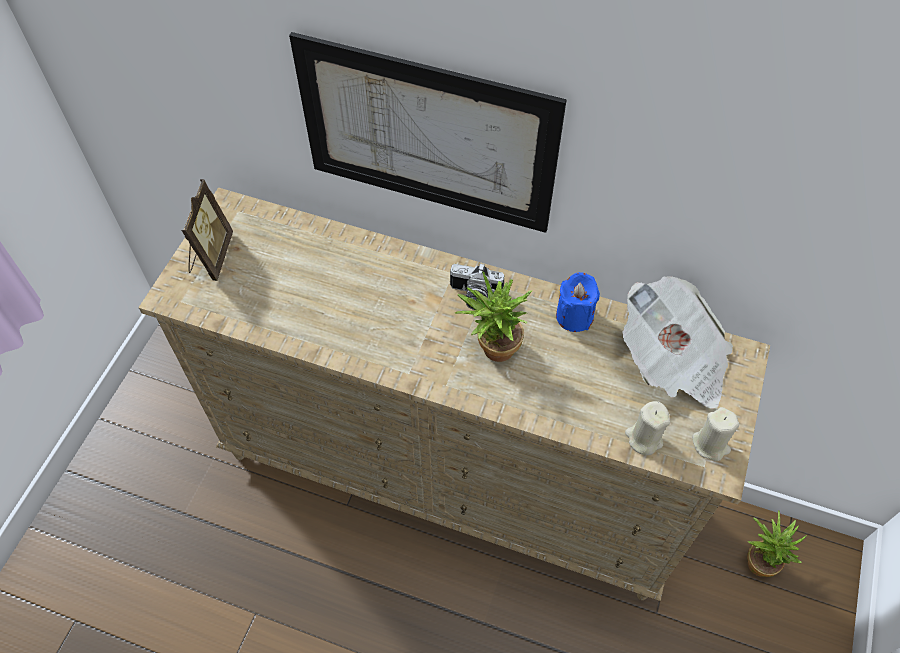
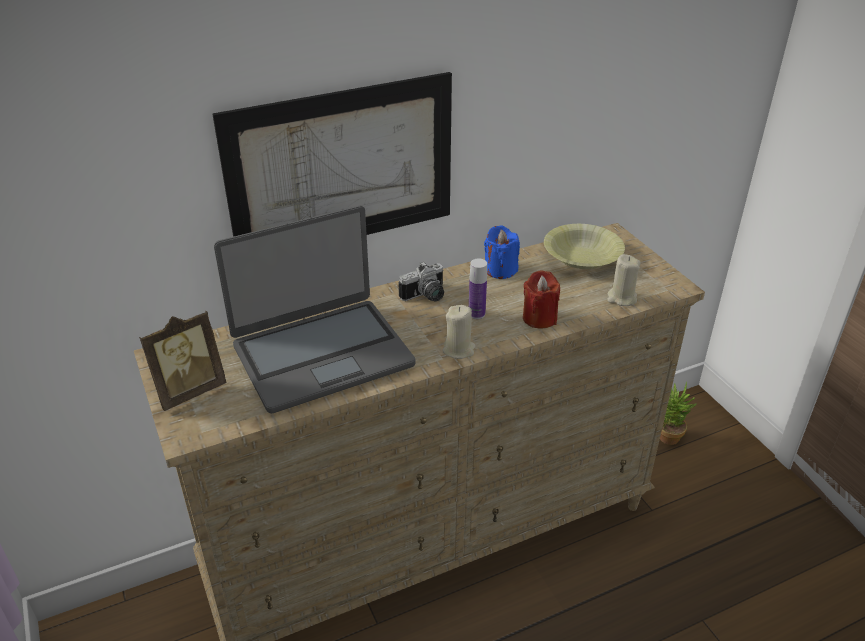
camera: 45 degrees left, 20 degrees down
picture frame [181,179,233,281] -> picture frame turned 90 degrees clockwise [139,310,226,411]
potted plant [454,272,533,362] -> bottle [469,258,487,319]
newspaper [622,276,733,409] -> yellow bowl [544,224,625,269]
beige candle [692,407,740,461] -> beige candle moved to [442,305,476,359]
none -> laptop [214,206,416,413]
none -> red candle [523,270,560,328]

